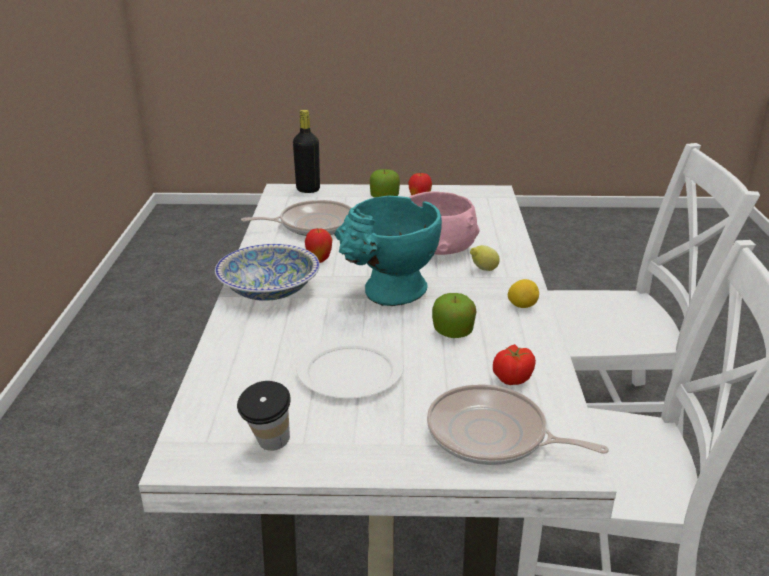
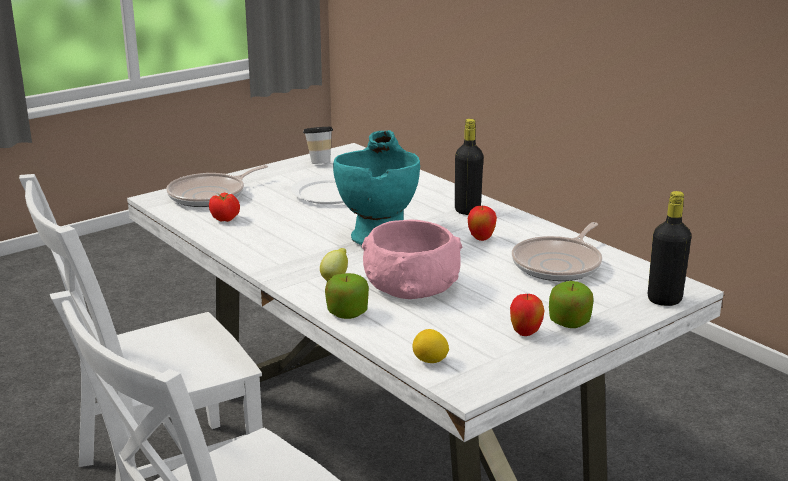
camera: 140 degrees right, 5 degrees down
bowl [215,244,320,301] -> black bottle [455,119,483,215]
frying pan [427,384,609,465] -> frying pan turned 150 degrees clockwise [166,165,268,207]
apple [432,293,477,338] -> apple moved to [325,273,369,319]
lemon [507,279,539,308] -> lemon moved to [412,329,449,363]

